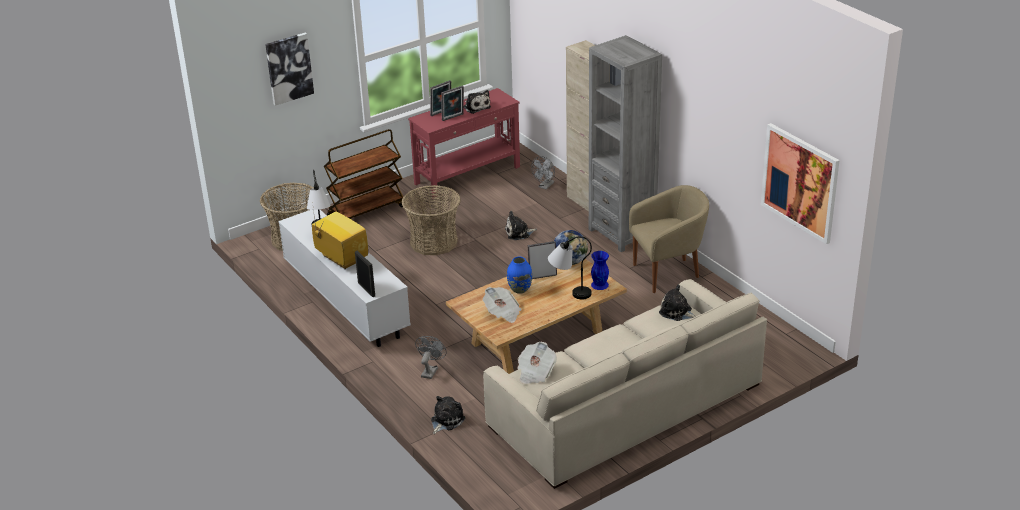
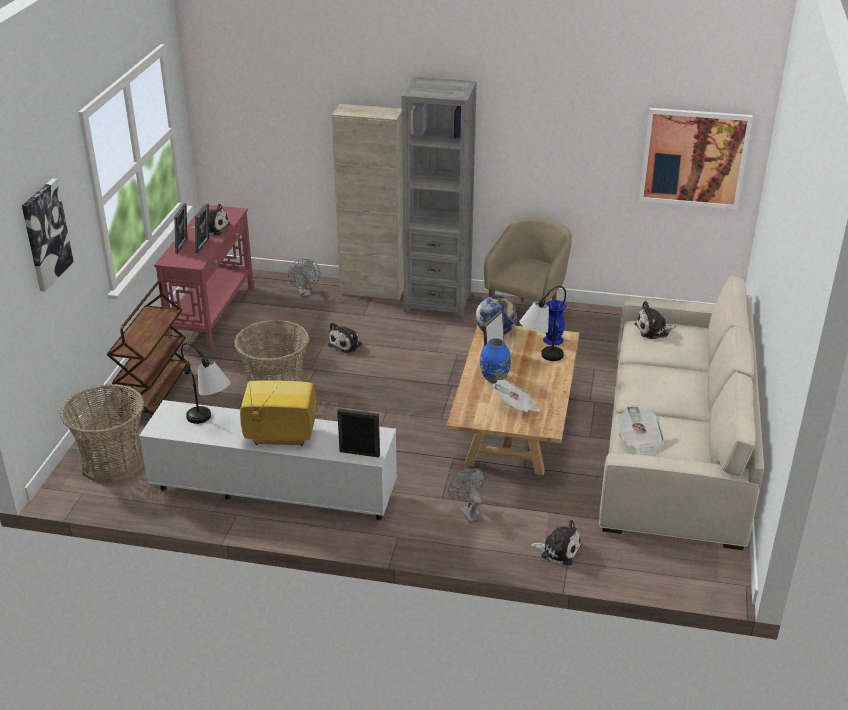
camera: 45 degrees left, 0 degrees up
plush toy [431,396,465,434] -> plush toy turned 120 degrees clockwise [530,520,581,565]

